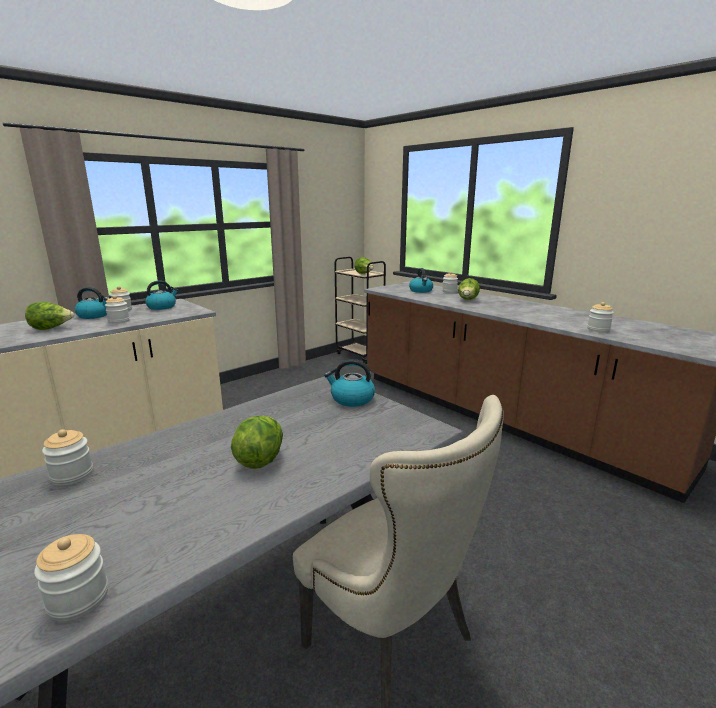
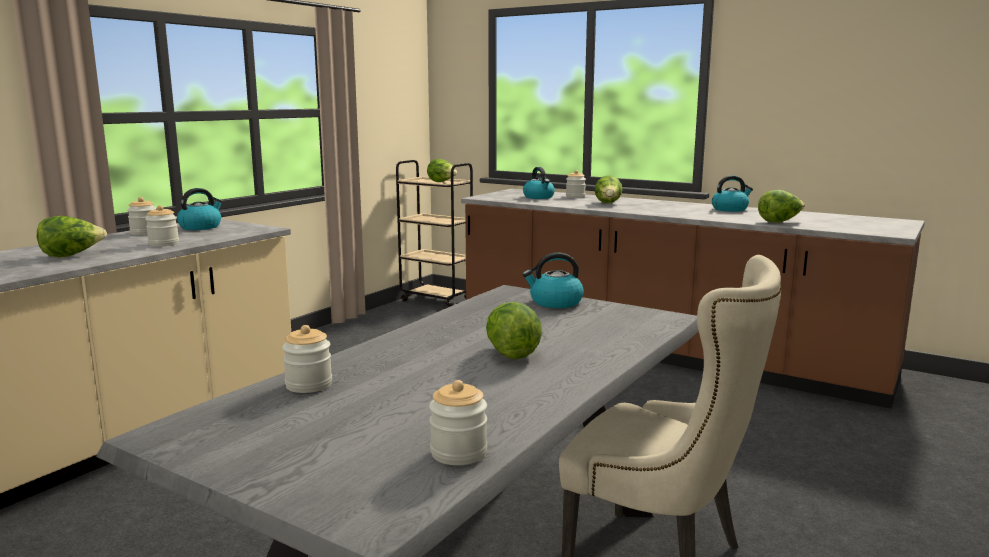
camera: 15 degrees left, 5 degrees down
kettle [75,287,110,319] -> kettle moved to [712,175,753,212]
jar [587,302,614,333] -> lettuce [758,190,805,222]

